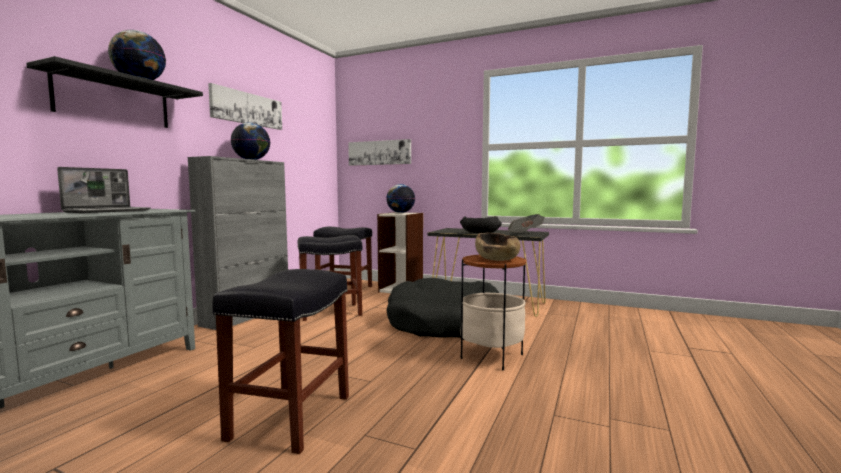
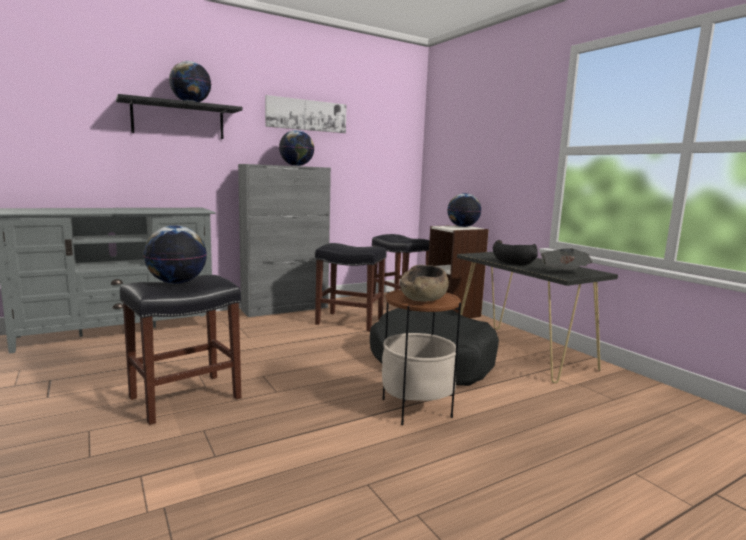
camera: 35 degrees right, 5 degrees up
laptop [57,167,151,213] -> none
picture [348,139,411,166] -> none
none -> globe [143,225,207,284]

